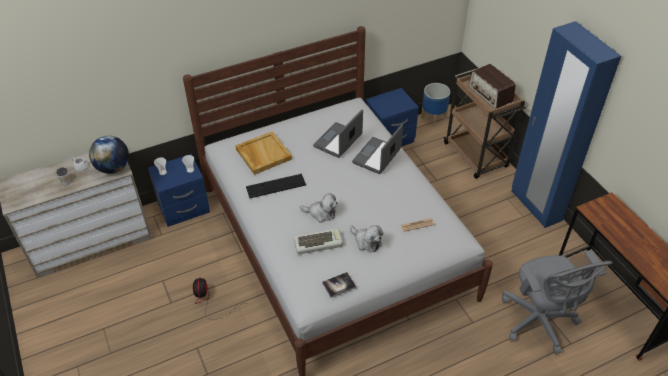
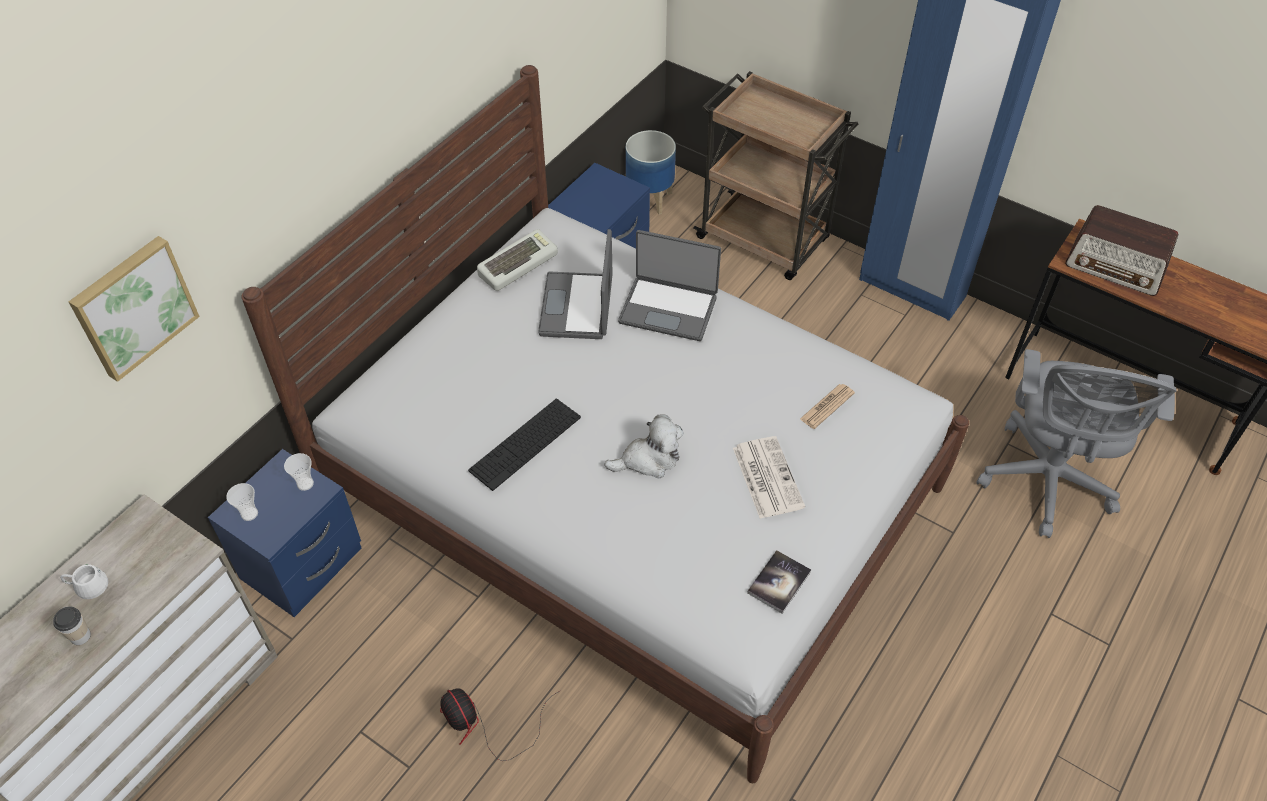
camera: 30 degrees left, 5 degrees up
globe [89,136,129,174] -> none
beige tray [235,131,292,175] -> none
keyboard [294,228,343,254] -> keyboard moved to [477,229,558,291]
plush toy [350,225,384,252] -> newspaper [733,436,805,519]
laptop [352,124,403,174] -> laptop turned 75 degrees counterclockwise [618,230,721,341]
radio [469,64,516,109] -> radio moved to [1065,205,1179,296]
grey office chair [502,250,612,355] -> grey office chair turned 60 degrees clockwise [976,349,1177,538]
none -> picture [69,236,200,382]

